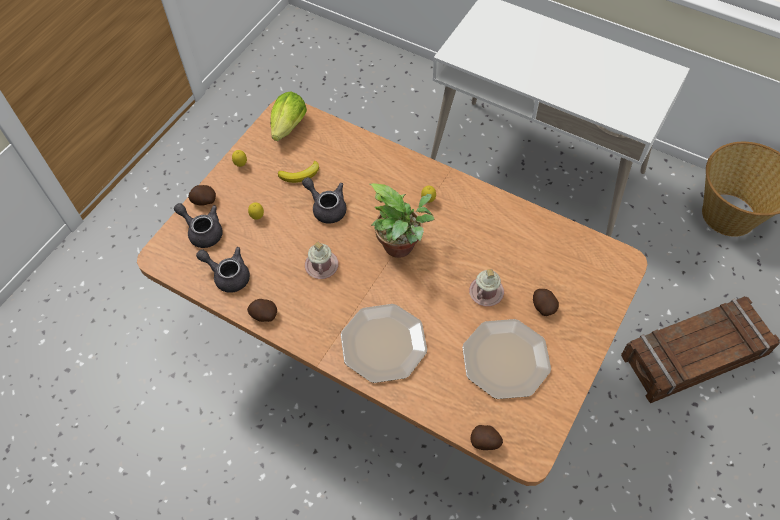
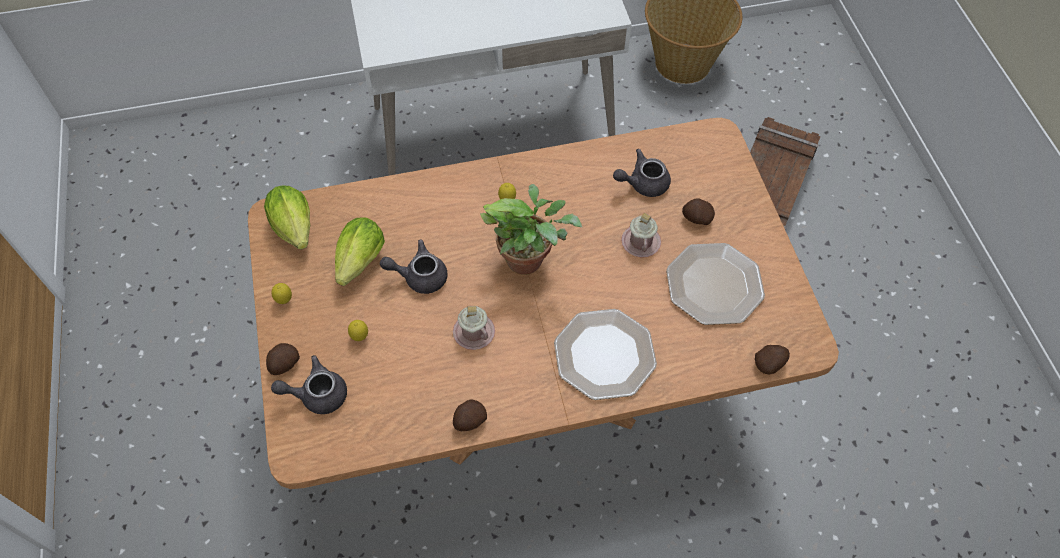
camera: 45 degrees left, 0 degrees up
grey teapot [196,247,250,293] -> grey teapot moved to [613,149,671,197]
banana [278,161,319,183] -> lettuce [335,217,385,286]

